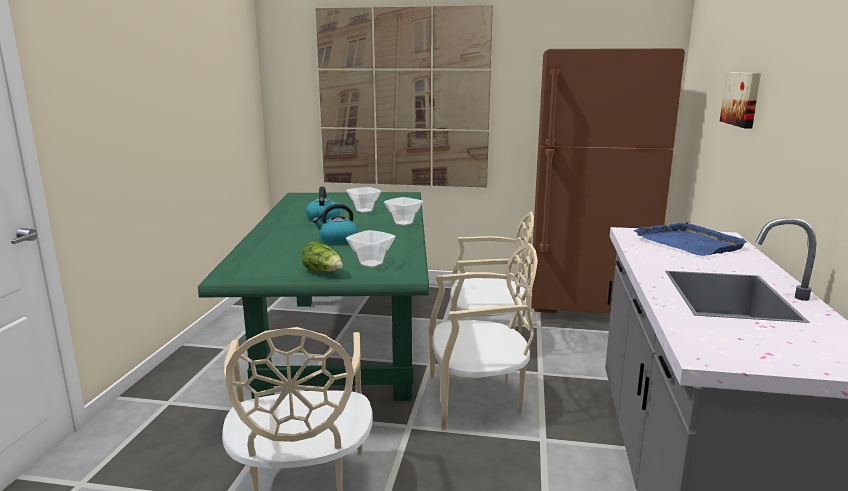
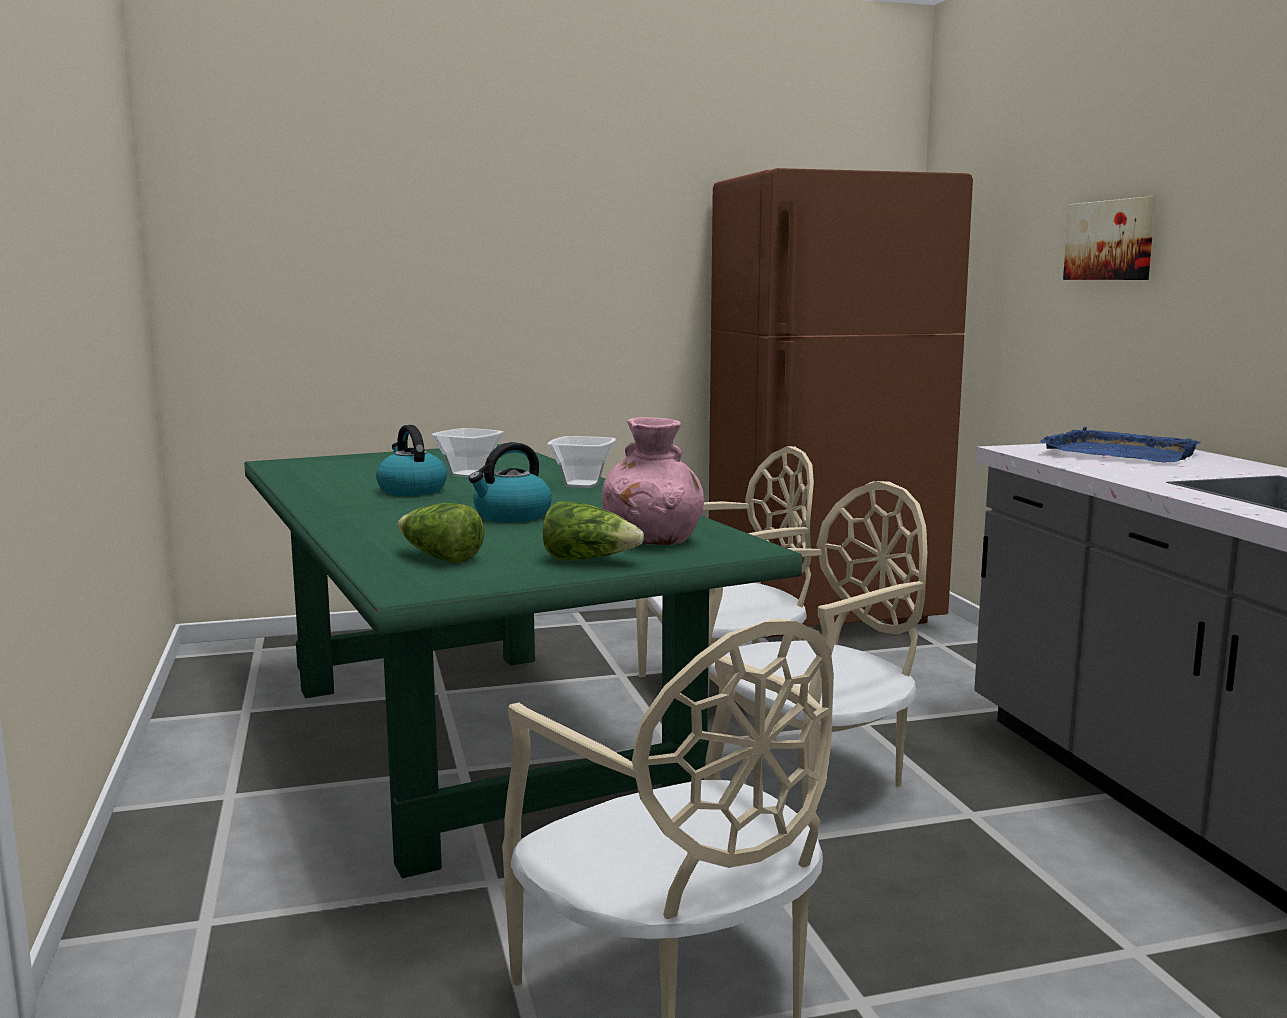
camera: 25 degrees left, 5 degrees down
picture [316,5,493,187] -> none
bowl [346,230,396,268] -> pink vase [601,417,704,545]
none -> lettuce [398,503,484,563]

